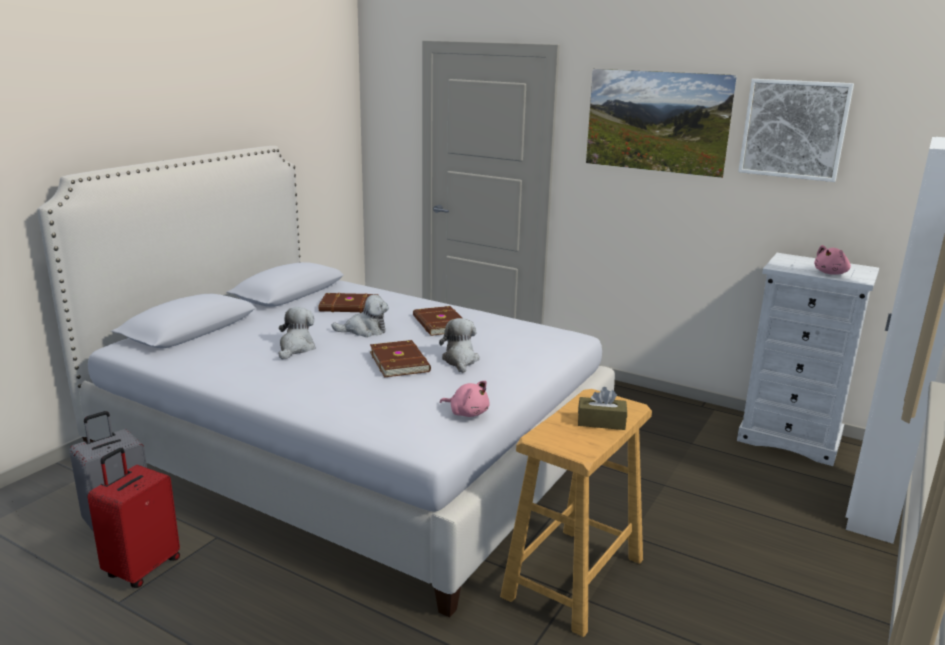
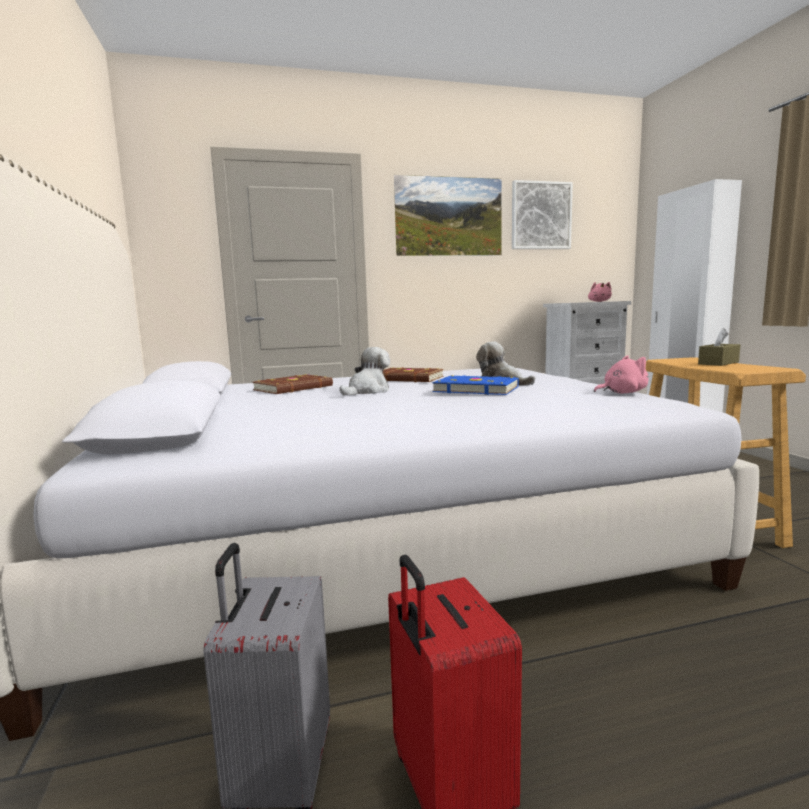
camera: 45 degrees left, 10 degrees down
plush toy [279,307,316,360] -> none
brown book [370,340,431,377] -> blue book [432,375,519,395]

